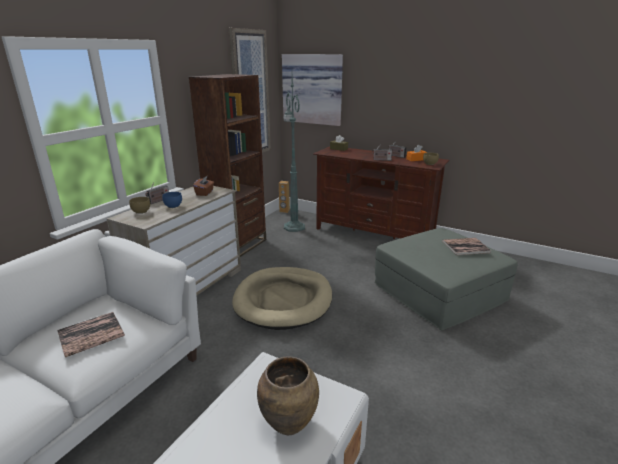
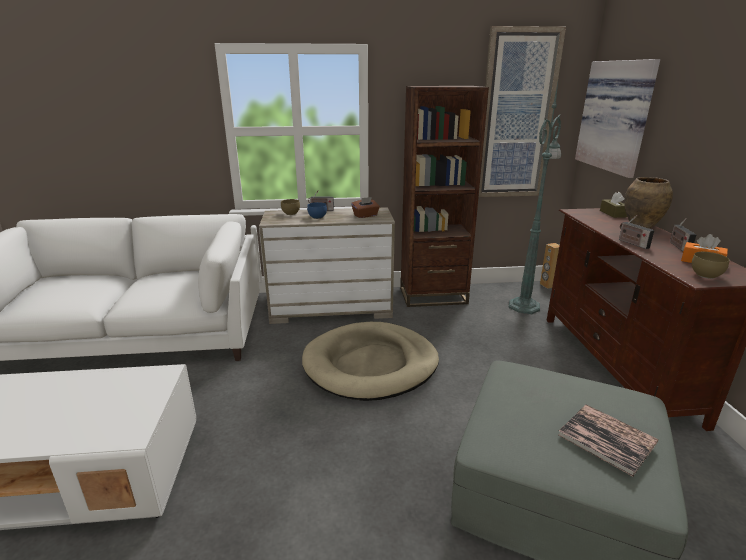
camera: 55 degrees right, 0 degrees up
book [57,312,125,358] -> none
brown vase [257,356,319,435] -> brown vase moved to [624,177,673,228]

